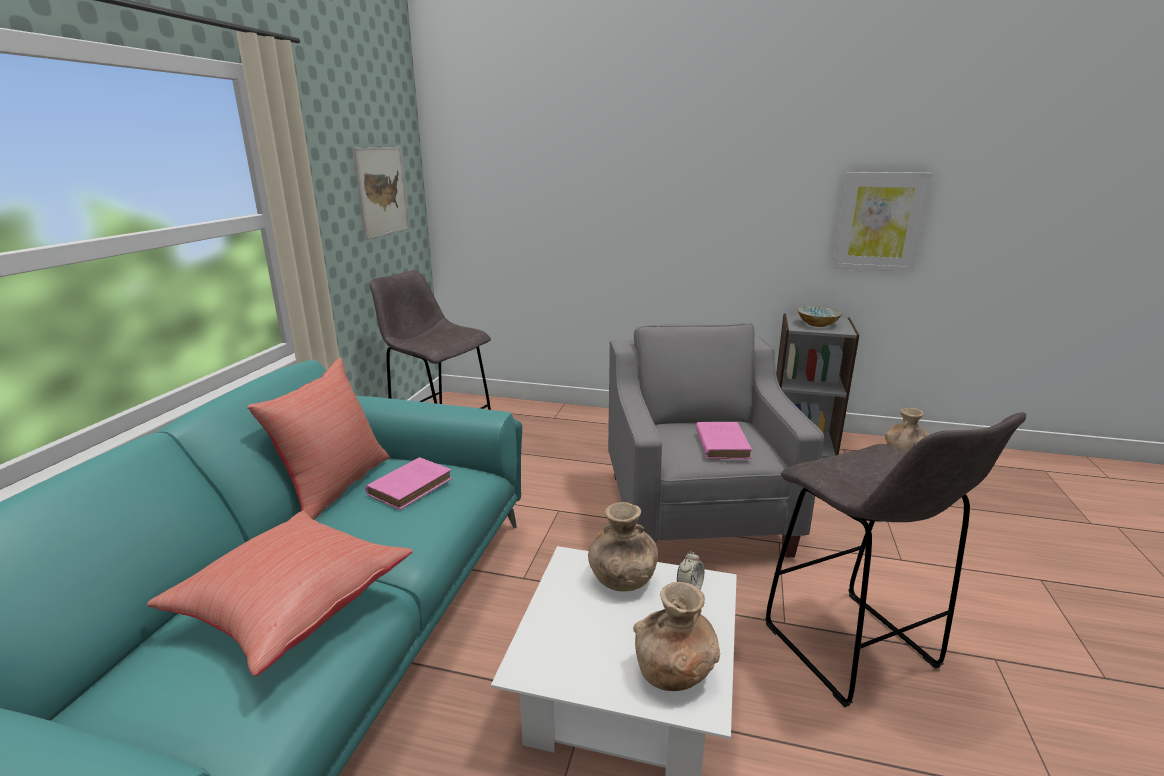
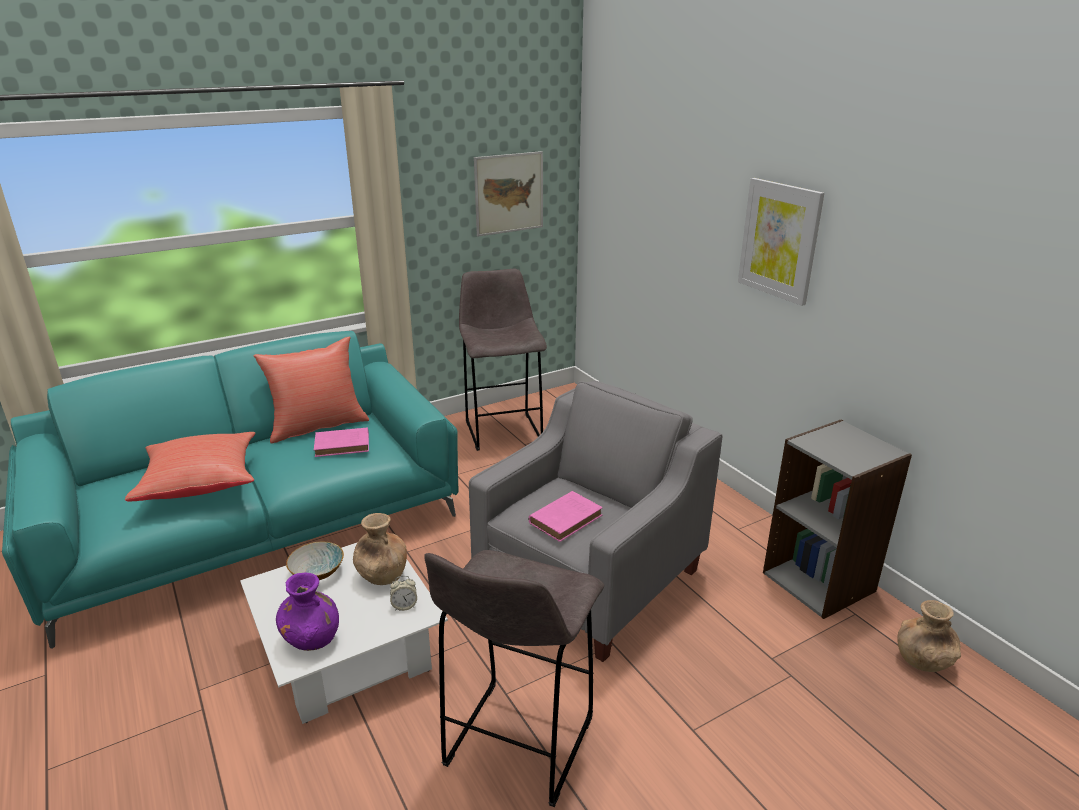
camera: 45 degrees right, 5 degrees up
brown vase [633,582,720,691] -> purple vase [276,573,339,651]
bowl [798,306,842,327] -> bowl moved to [286,542,344,580]
picture [832,172,933,272] -> picture moved to [738,178,824,306]

